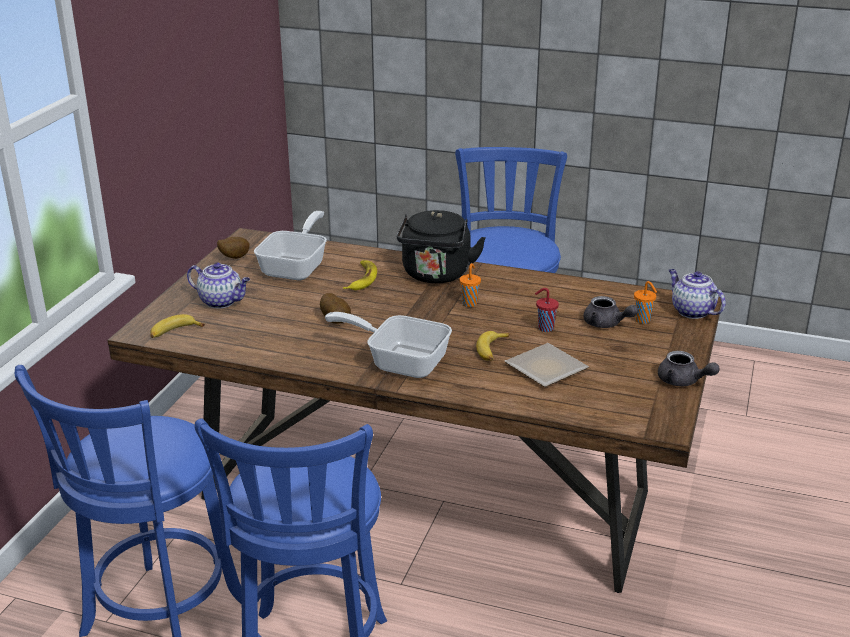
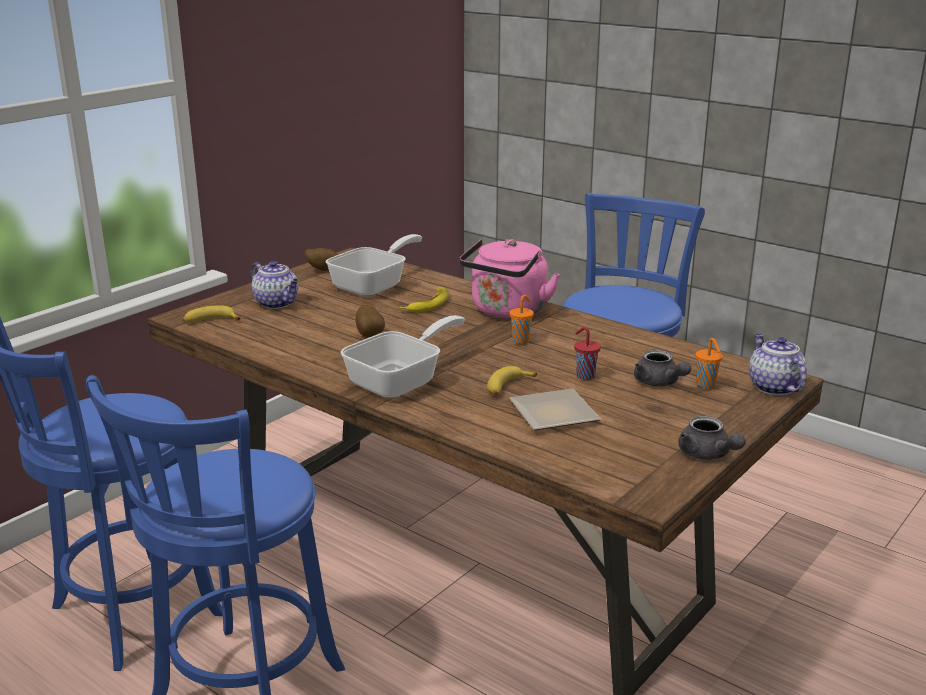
camera: 20 degrees right, 5 degrees down
frying pan [325,312,452,378] -> frying pan turned 90 degrees clockwise [340,315,465,399]
black kettle [397,210,486,283] -> pink kettle [459,239,560,319]

